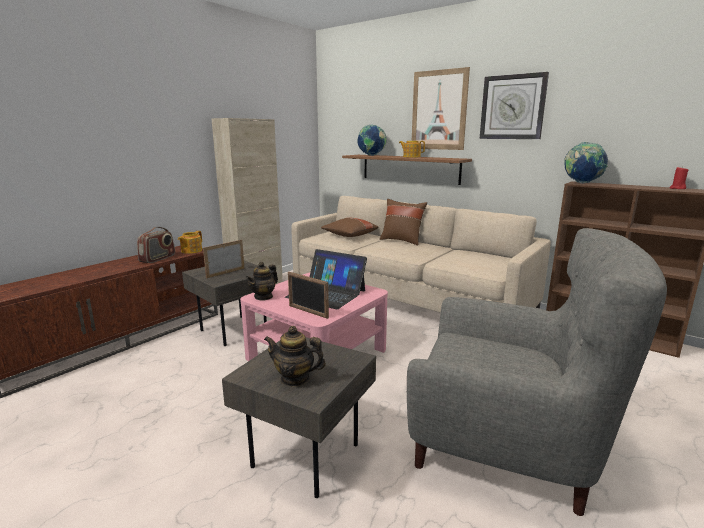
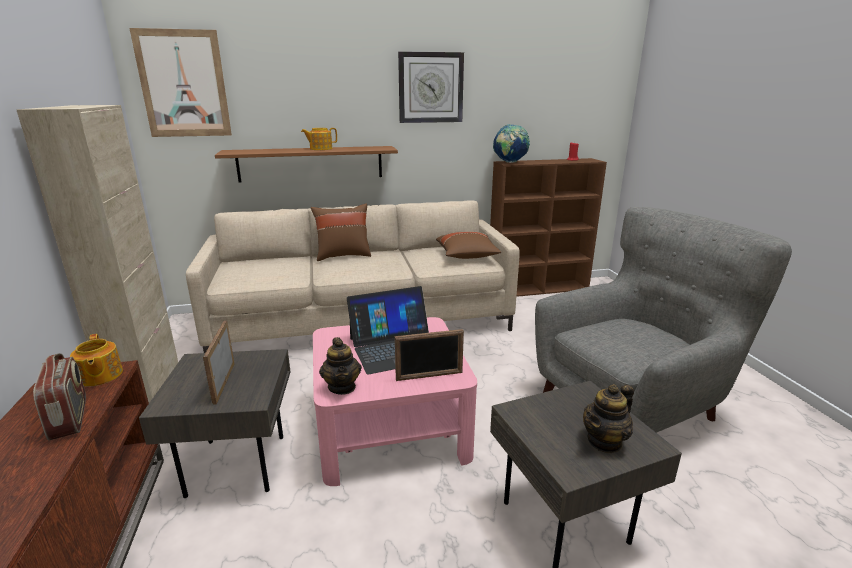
camera: 50 degrees left, 5 degrees up
brown pillow [321,218,378,237] -> brown pillow moved to [436,232,501,259]
globe [357,125,387,156] -> none
picture [412,67,470,150] -> picture moved to [129,28,232,137]

